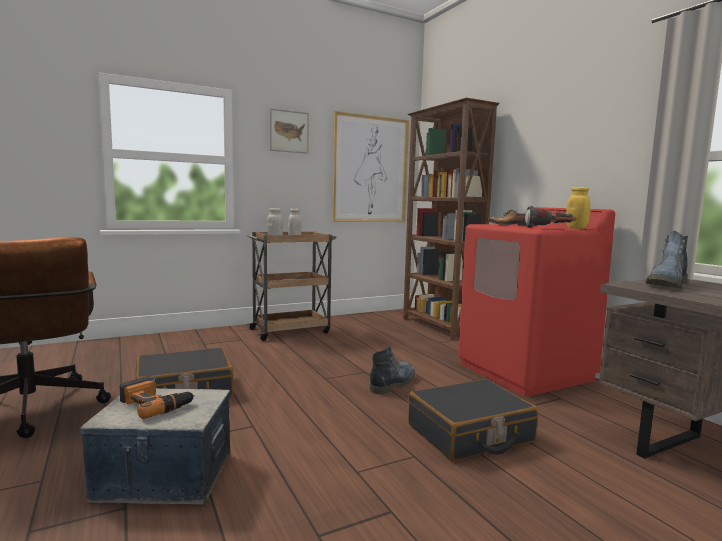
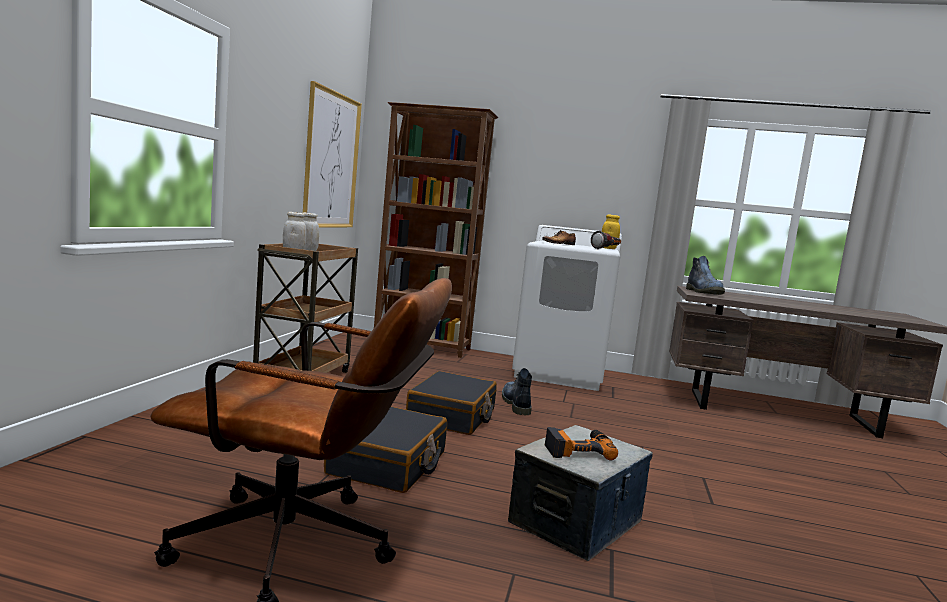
camera: 50 degrees left, 0 degrees up
picture [270,108,309,154] -> none
black suitcase [408,379,538,461] -> black suitcase moved to [406,371,497,435]
red washing machine [458,207,615,397] -> white washing machine [512,225,622,391]

